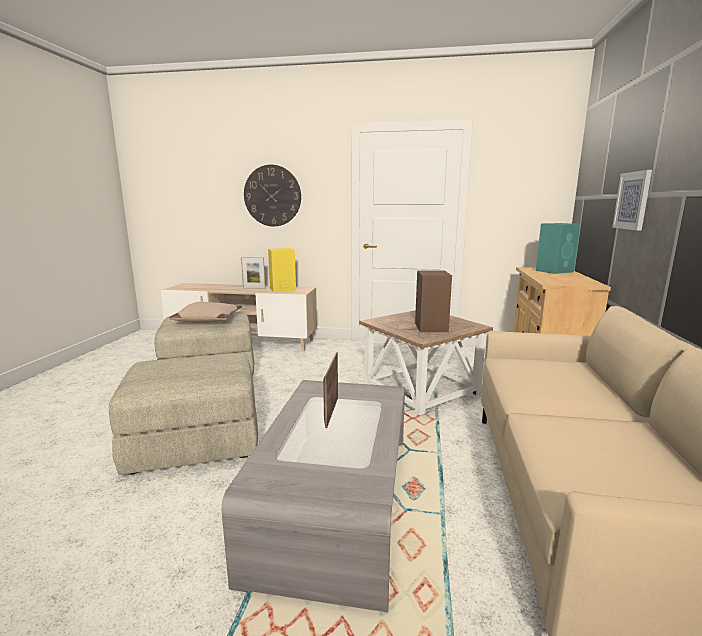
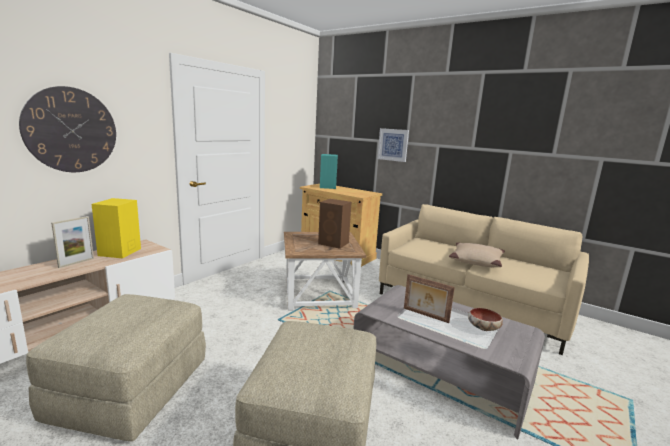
camera: 65 degrees left, 0 degrees up
beige pillow [170,302,242,322] -> beige pillow moved to [449,243,505,267]
none -> bowl [468,308,503,331]

